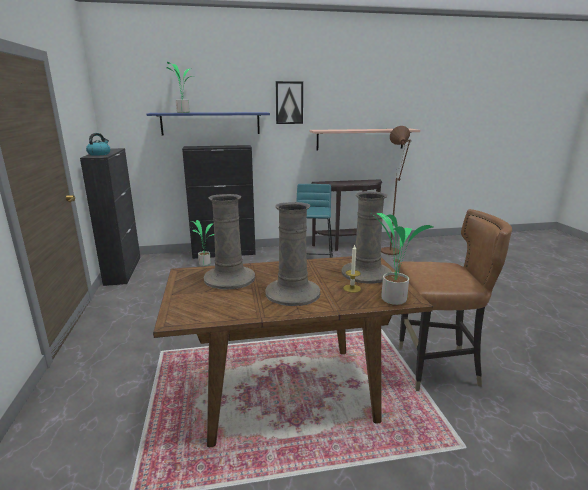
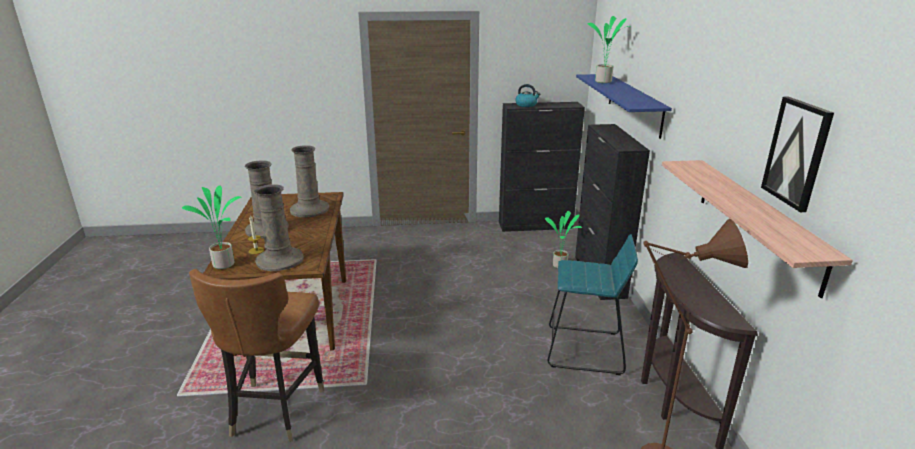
camera: 95 degrees right, 5 degrees up
picture [276,81,303,124] -> picture moved to [761,97,834,212]

